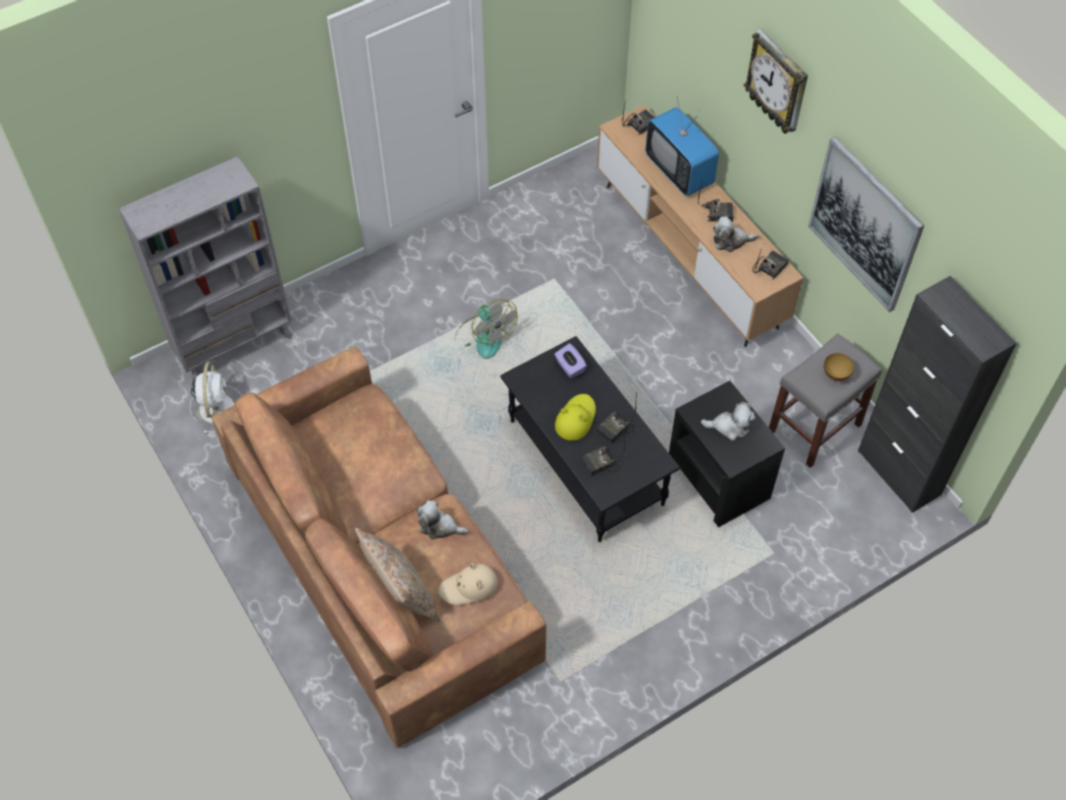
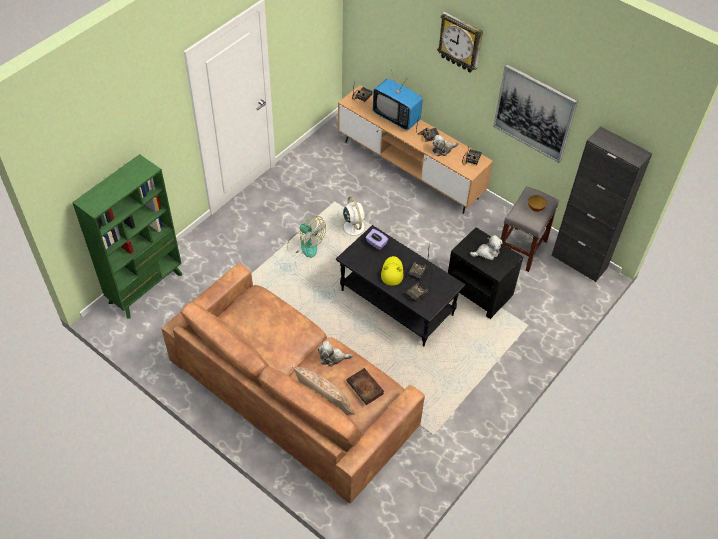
camera: 20 degrees left, 5 degrees down
grey bookcase [118,156,293,381] -> green bookcase [72,154,182,319]
white fan [190,362,242,433] -> white fan moved to [338,196,370,241]
beige hat [439,562,498,605] -> book [346,368,384,405]

